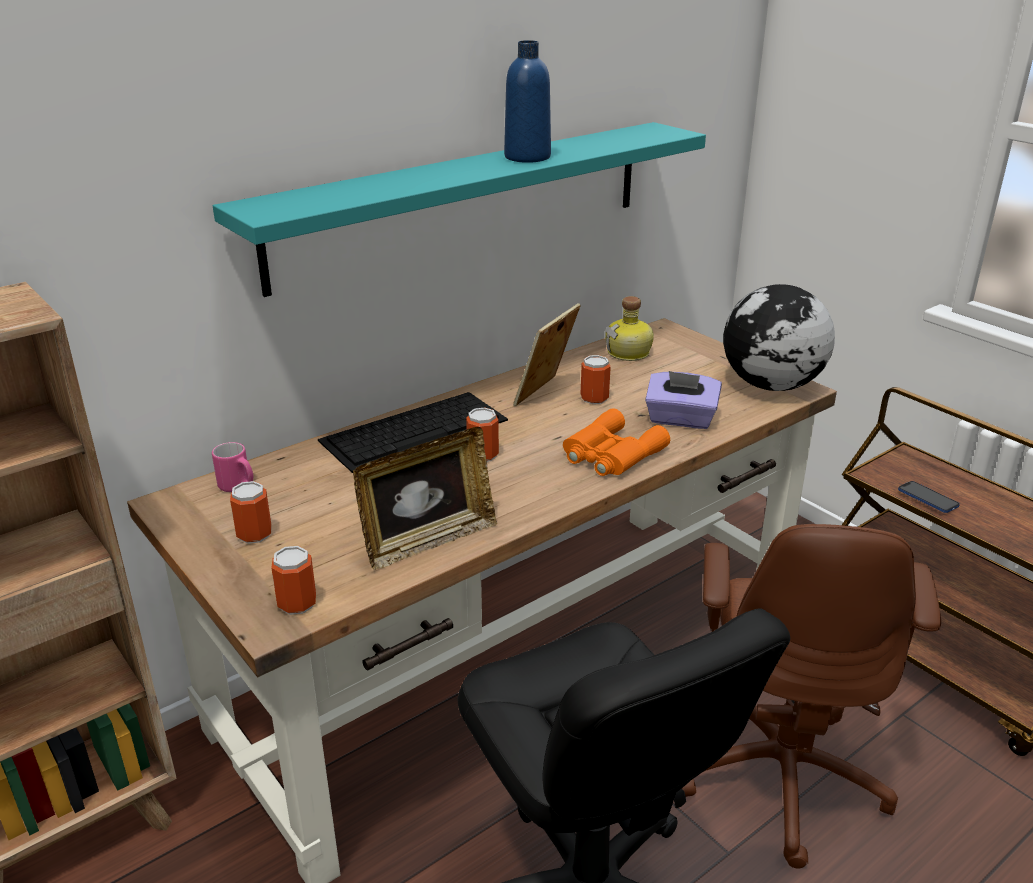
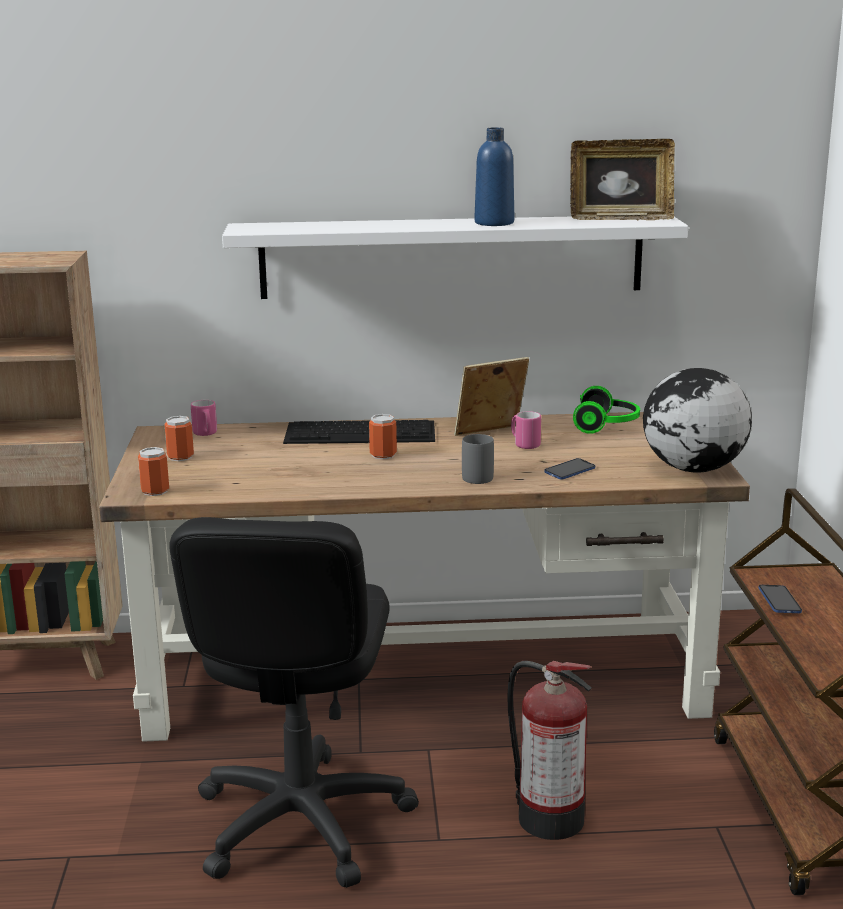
camera: 35 degrees right, 10 degrees down
turquoise shelf [213,122,706,297] -> white shelf [222,217,688,299]
picture frame [353,427,497,570] -> picture frame moved to [570,139,675,220]
orange binoculars [563,408,670,476] -> grey mug [462,434,494,484]
can [581,355,611,404] -> pink mug [511,411,541,449]
bottle [605,296,654,361] -> headphones [573,386,640,434]
purple tissue box [645,371,722,429] -> phone [544,458,595,480]
brown office chair [682,524,941,869] -> fire extinguisher [508,661,592,840]

